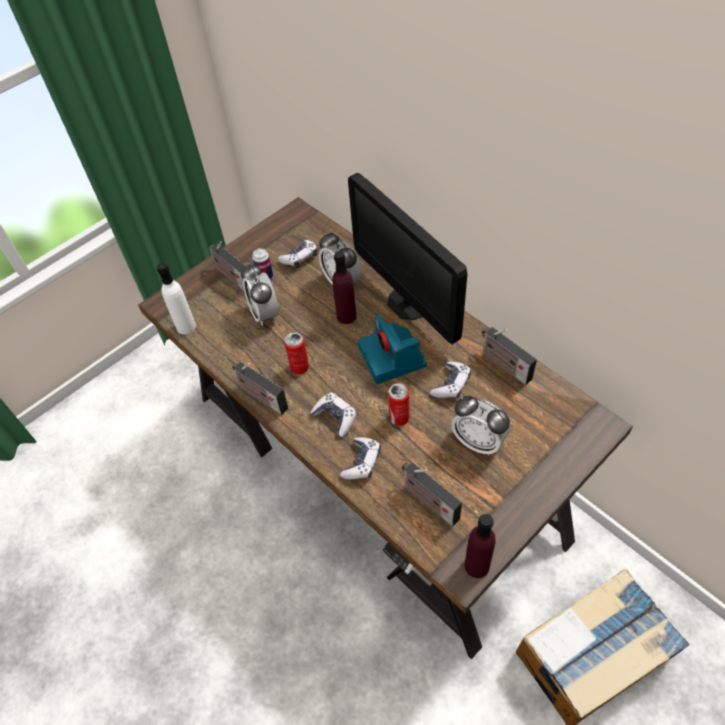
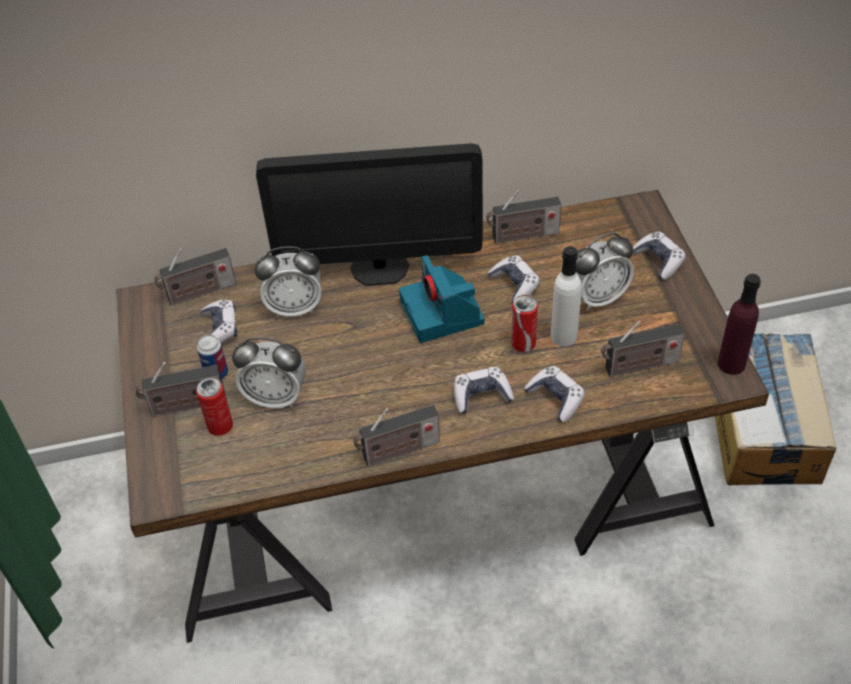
camera: 60 degrees left, 5 degrees down
white bottle [157,263,196,334] -> white bottle moved to [551,246,581,346]
can [284,332,309,374] -> can moved to [196,378,233,436]
purple bottle [332,251,356,324] -> none
camera [358,314,427,384] -> camera turned 60 degrees clockwise [399,255,484,343]
none -> radio [154,248,236,306]
none -> game controller [633,232,686,280]

